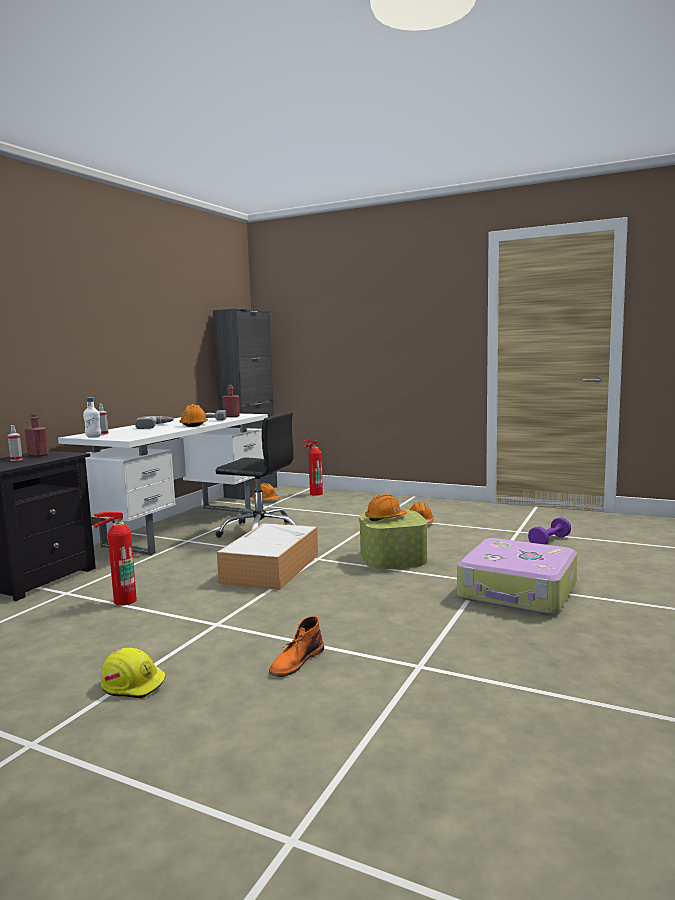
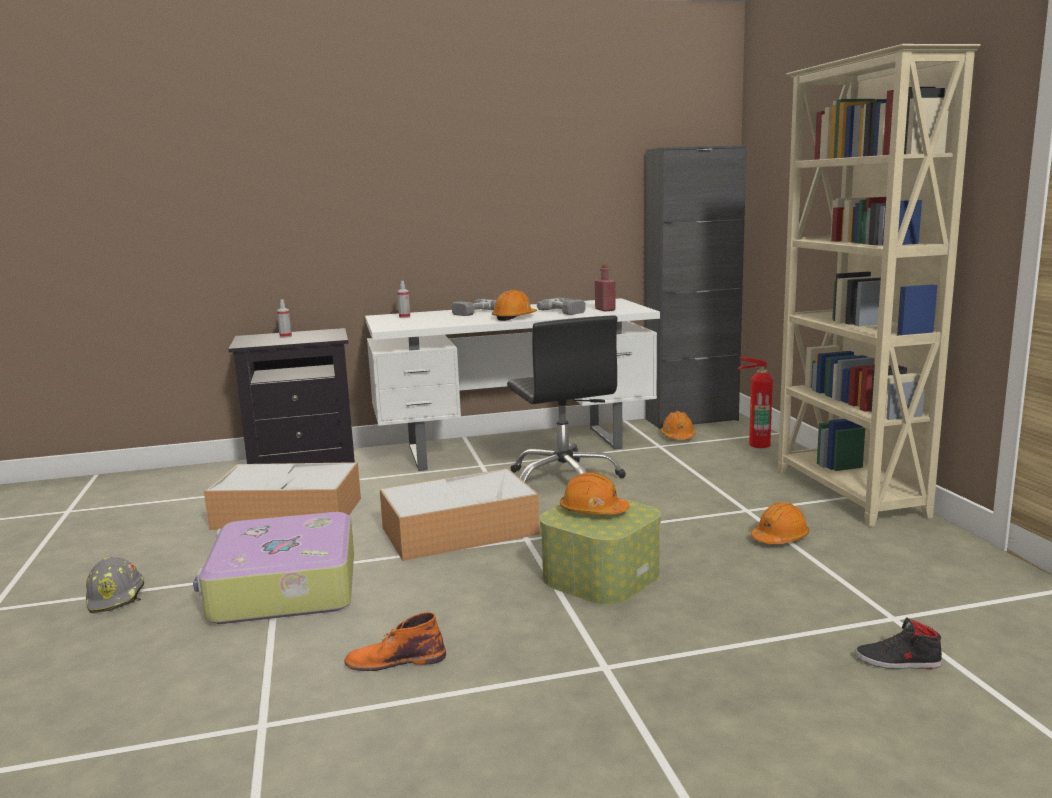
camera: 50 degrees right, 5 degrees up
red bottle [25,413,49,457] -> none
white bottle [83,397,101,437] -> none
fire extinguisher [93,512,137,606] -> storage box [204,462,361,530]
yellow hard hat [101,648,166,699] -> grey hard hat [86,557,144,613]
orange boot [269,616,324,677] -> orange boot moved to [344,612,446,671]
suitcase [457,538,577,615] -> suitcase moved to [193,512,354,624]
purple dumbbell [528,517,571,545] -> black shoe [855,617,942,669]
none -> beige bookcase [778,44,981,527]

